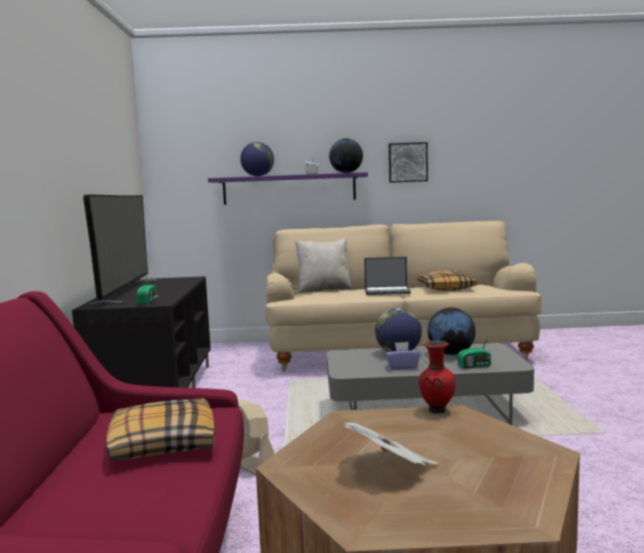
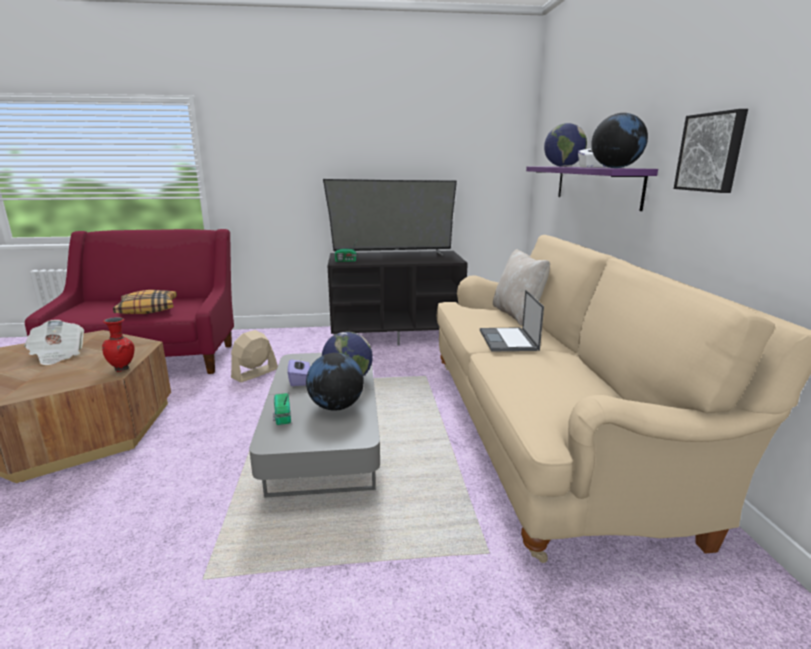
camera: 85 degrees right, 10 degrees up
pillow [418,271,477,291] -> none

